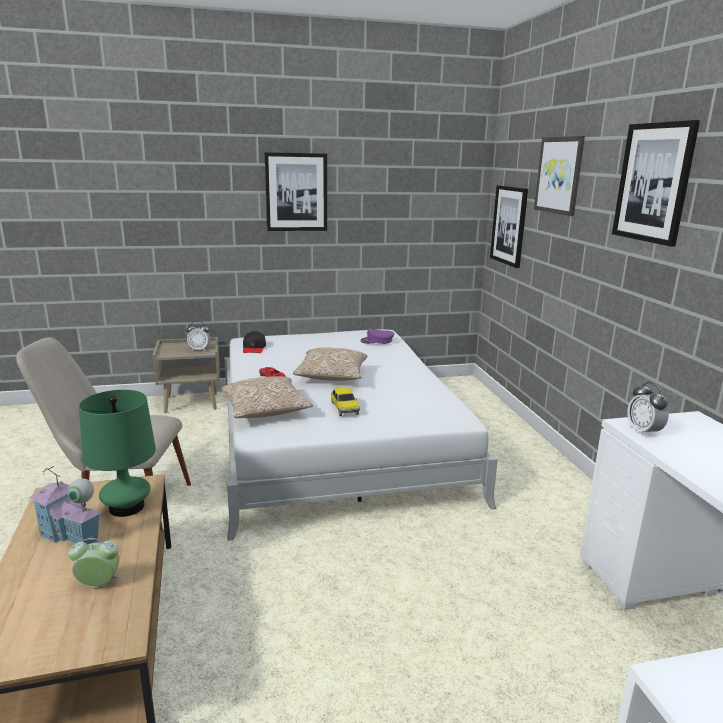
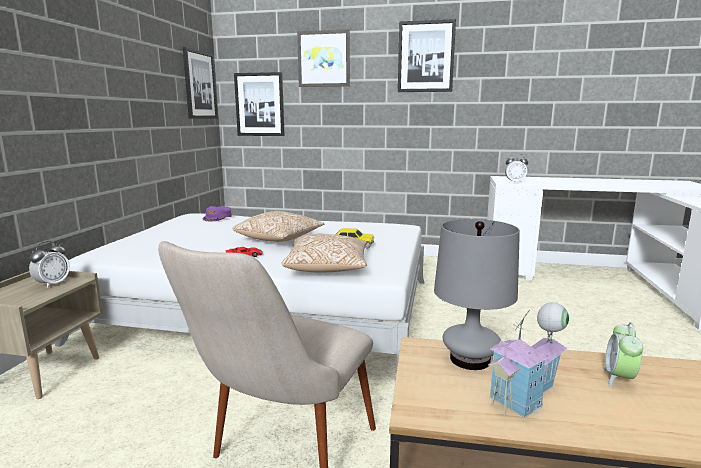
camera: 65 degrees left, 5 degrees down
green table lamp [79,390,156,517] -> grey table lamp [434,219,520,370]
black cap [243,331,266,353] -> none
picture [264,152,327,231] -> picture moved to [183,47,218,119]

